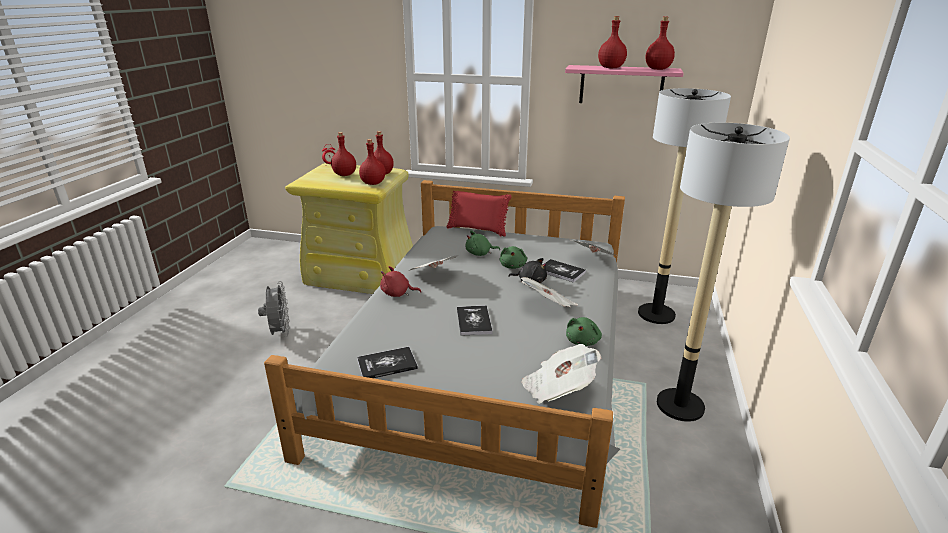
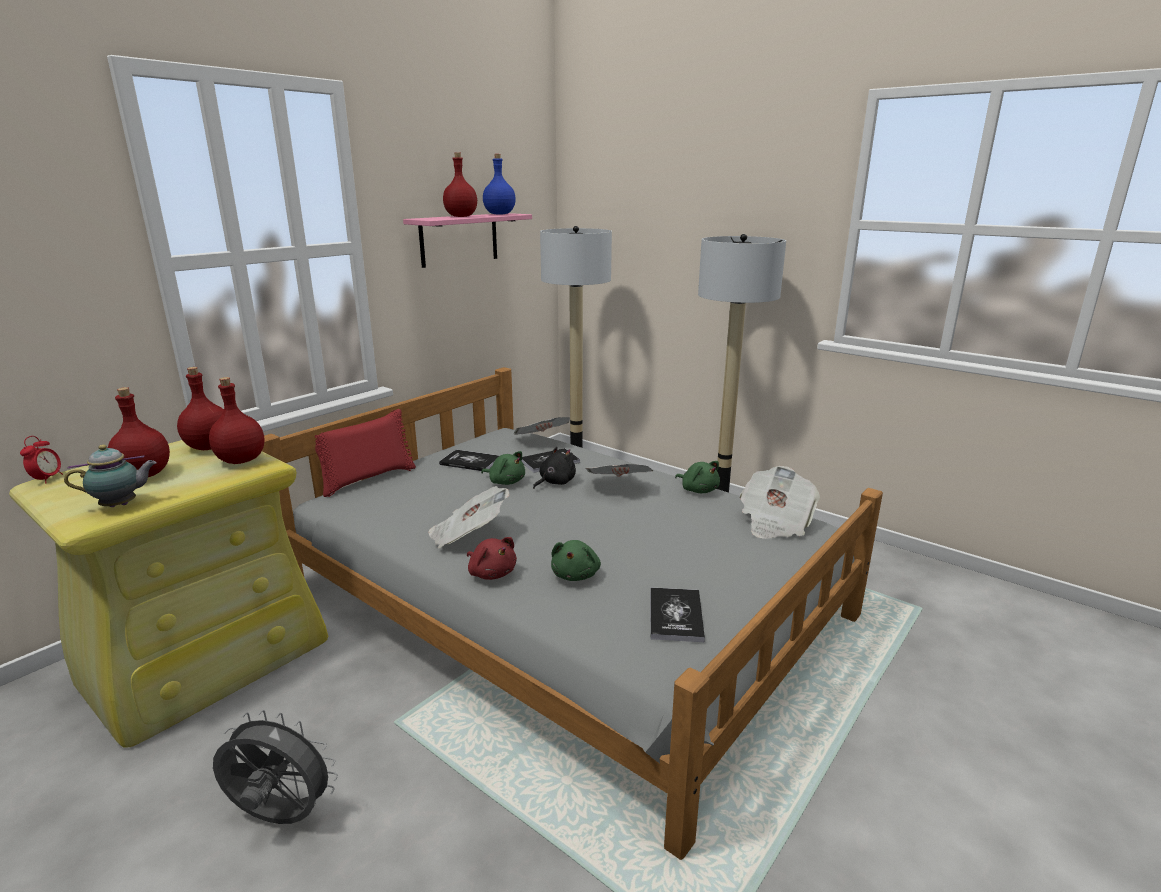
camera: 65 degrees left, 5 degrees down
red plush toy [380,266,421,297] -> red plush toy turned 75 degrees counterclockwise [467,537,517,580]
book [457,305,493,336] -> book moved to [439,450,499,471]
green plush toy [466,230,500,256] -> green plush toy moved to [551,540,601,581]
red bottle [645,17,675,70] -> blue bottle [483,154,516,214]
none -> teapot [64,445,157,507]

